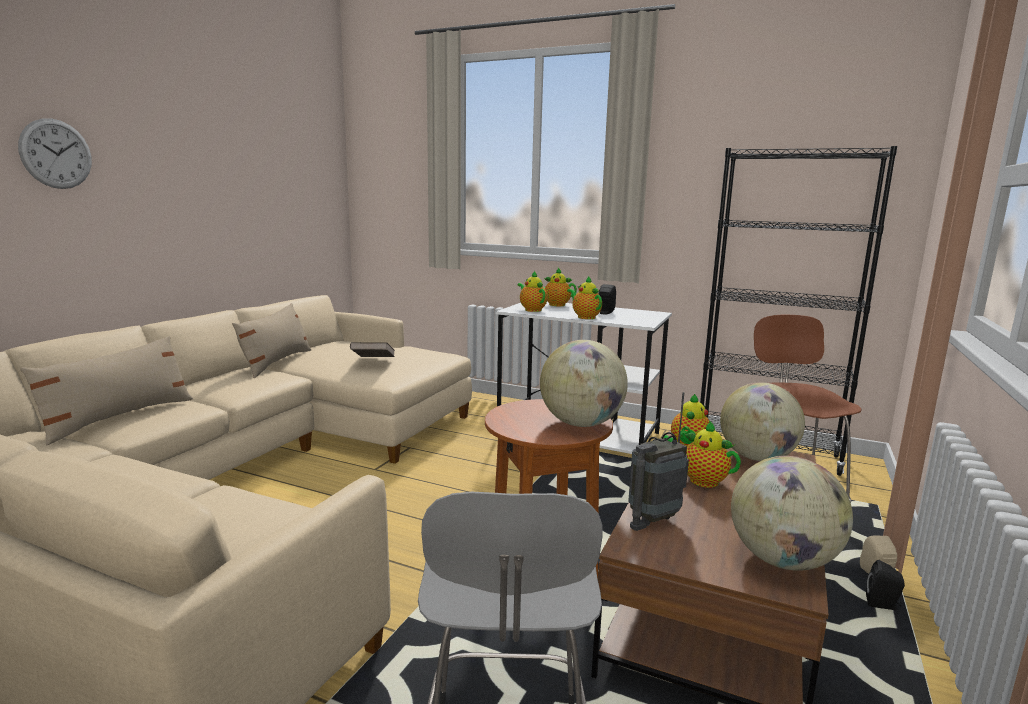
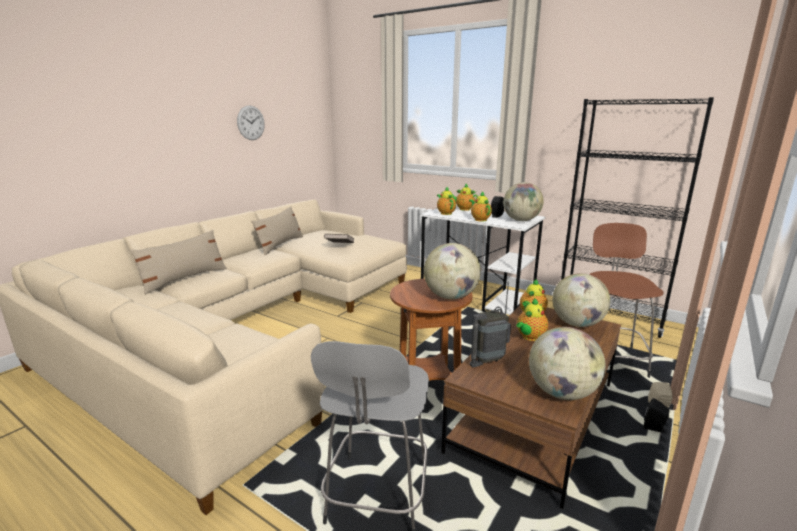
camera: 10 degrees right, 5 degrees up
wall clock [18,118,92,189] -> wall clock moved to [237,105,265,140]
teapot [664,421,741,488] -> teapot turned 90 degrees counterclockwise [516,298,548,341]
none -> globe [503,182,544,221]

